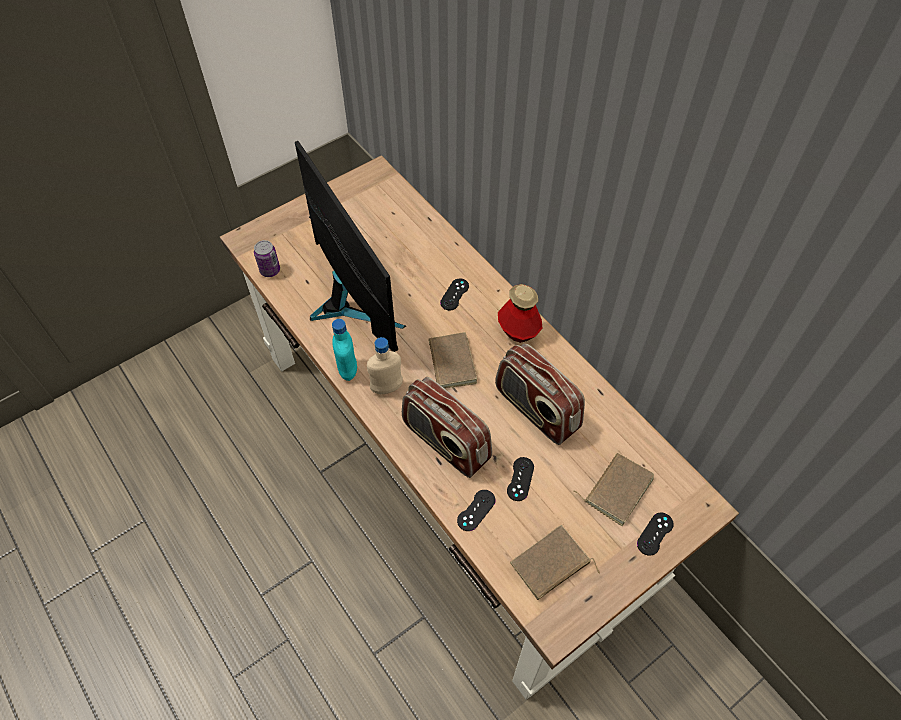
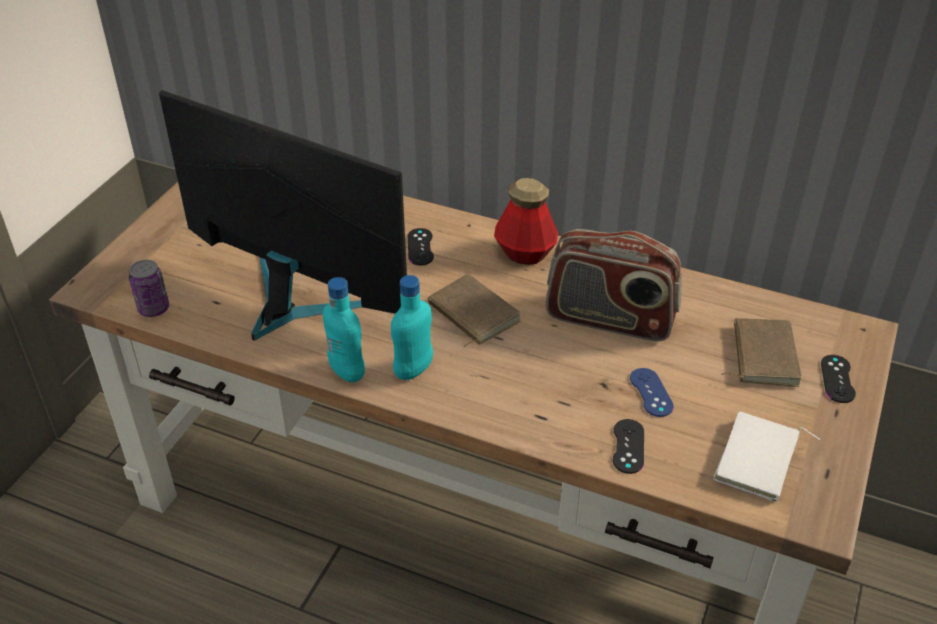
camera: 30 degrees left, 15 degrees down
beige bottle [367,337,403,394] -> turquoise bottle [391,275,433,380]
radio [402,377,492,478] -> none
black game controller [507,457,534,501] -> blue game controller [630,368,674,417]
brown book [510,525,600,600] -> white book [713,411,820,502]

